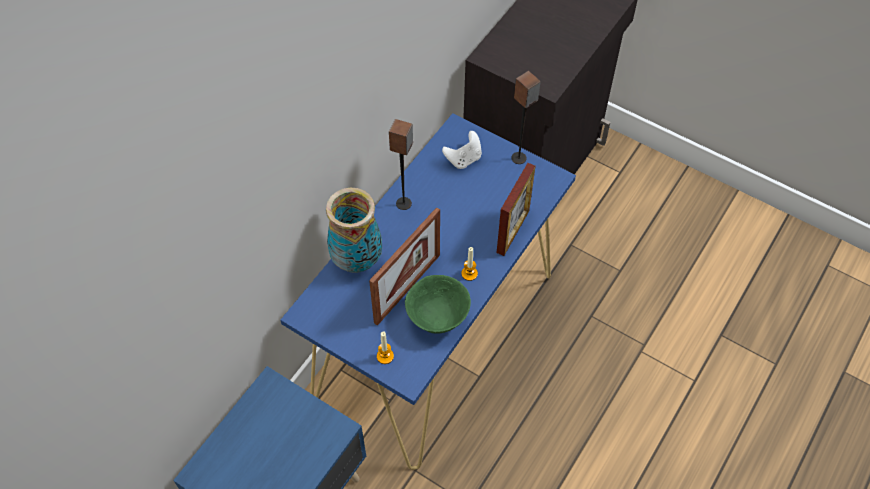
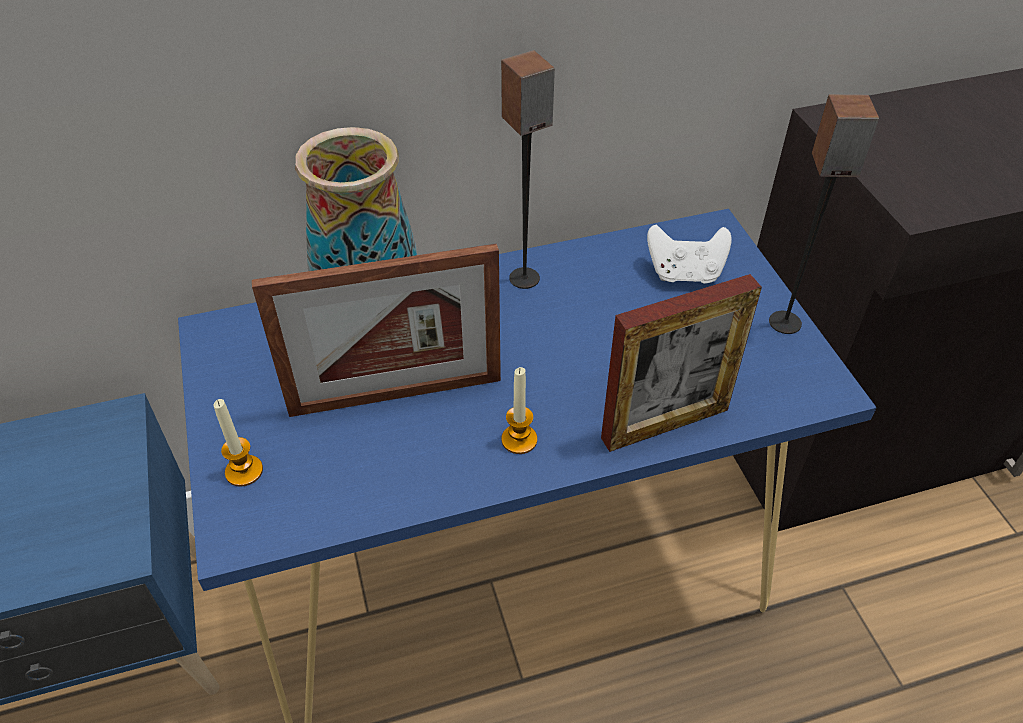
camera: 40 degrees right, 10 degrees down
green bowl [405,275,471,334] -> none

